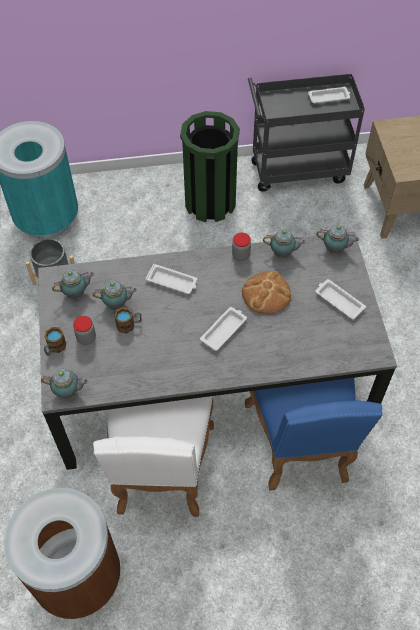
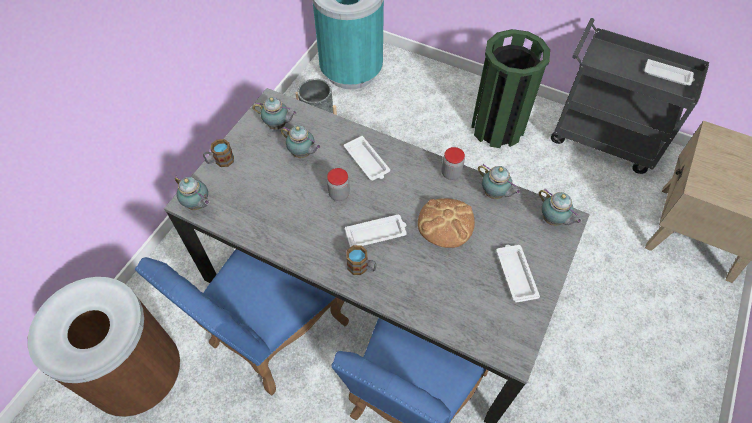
camera: 35 degrees right, 0 degrees up
jar [73,316,96,345] -> jar moved to [327,168,350,201]
white chair [93,396,214,517] -> blue chair [135,249,349,395]
mug [114,307,141,333] -> mug moved to [346,245,377,275]

